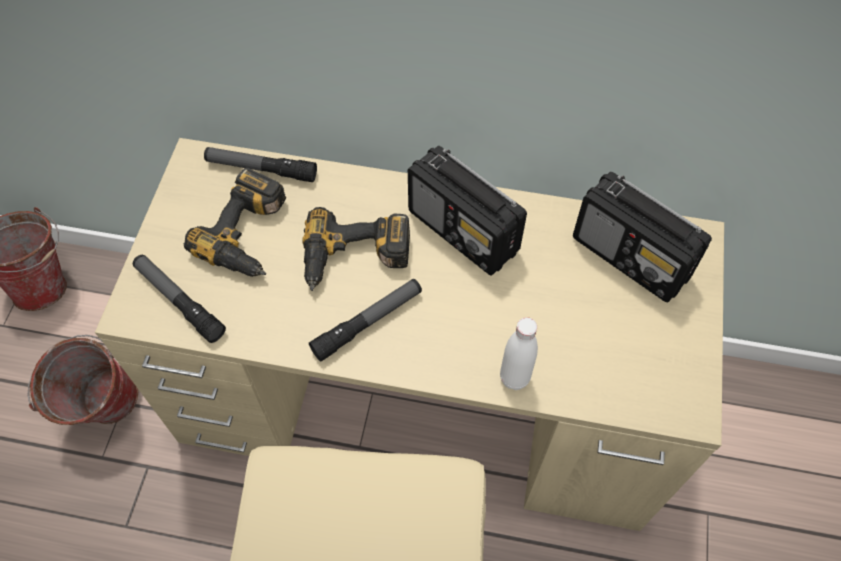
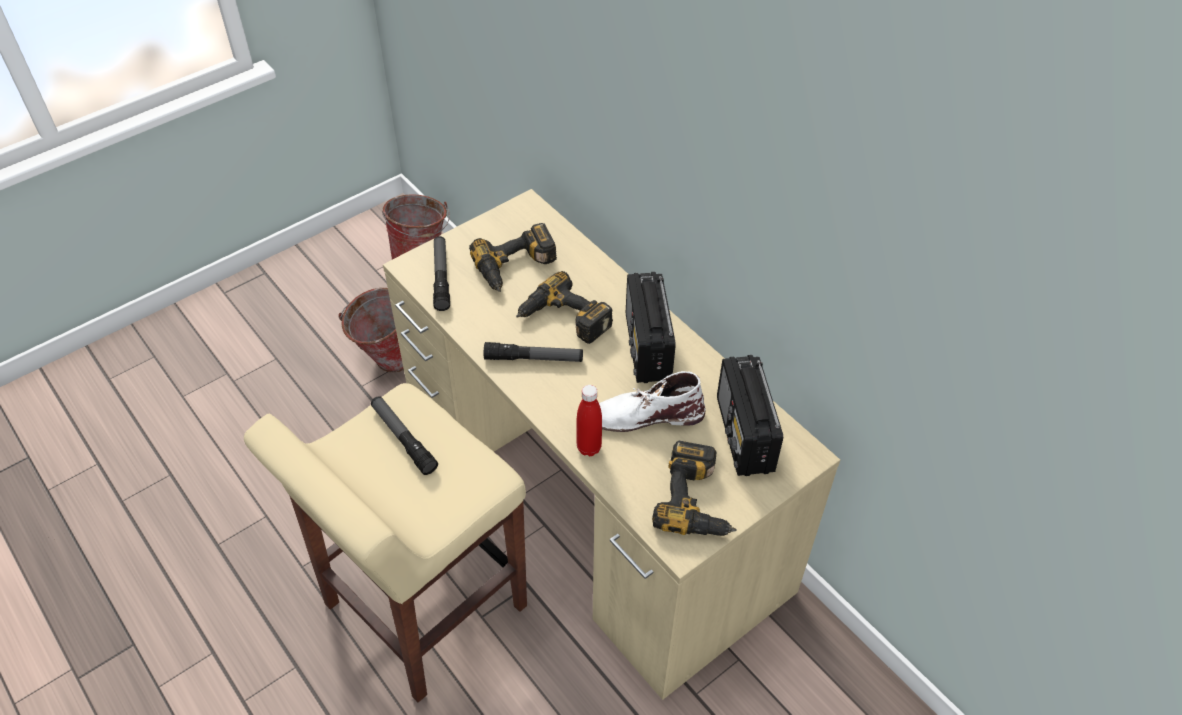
camera: 40 degrees right, 10 degrees down
flashlight [204,147,317,182] -> flashlight moved to [371,396,438,475]
white bottle [500,317,538,390] -> red bottle [577,385,602,456]
none -> white boot [599,371,706,432]
none -> power drill [652,441,737,536]

